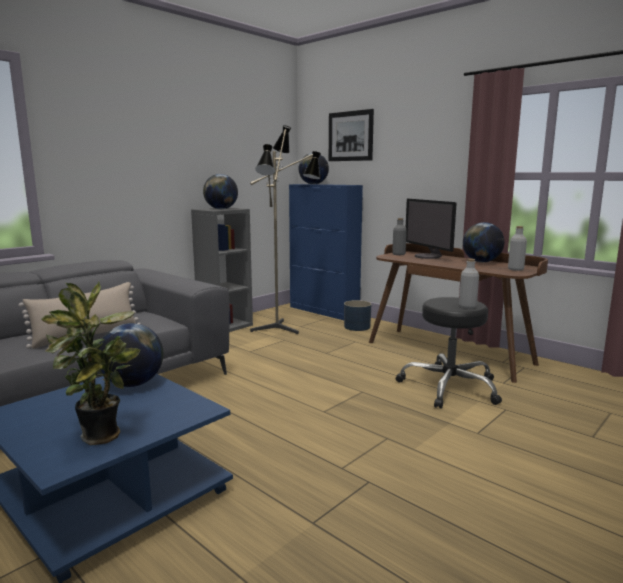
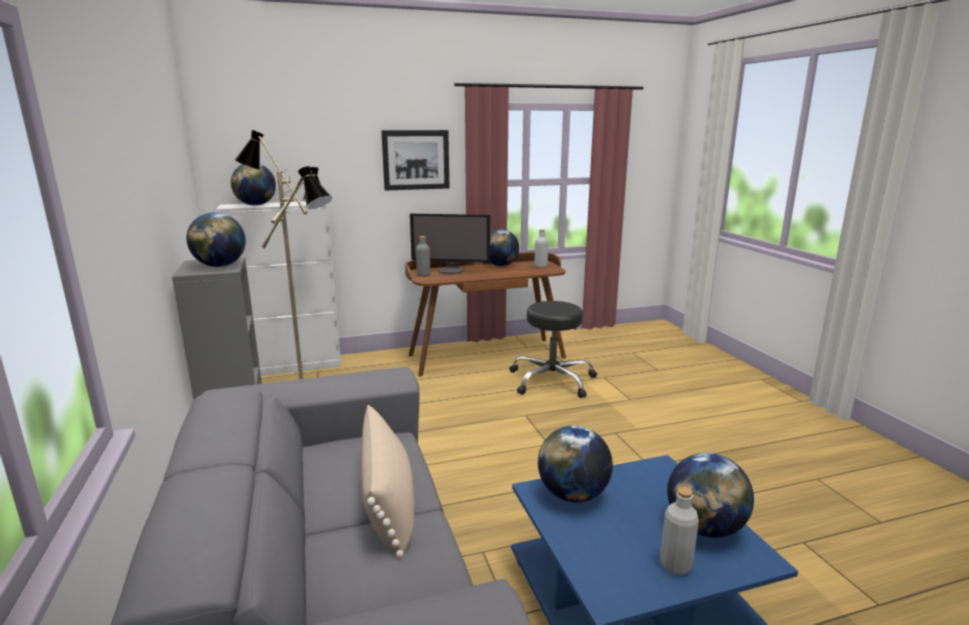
camera: 60 degrees left, 5 degrees up
potted plant [41,281,140,445] -> globe [667,453,754,538]
blue cabinet [289,184,363,320] -> white cabinet [216,202,341,376]
picture [329,109,374,161] -> picture moved to [381,130,449,191]
blue planter [344,300,371,331] -> none
grey bottle [459,259,479,309] -> grey bottle moved to [660,487,699,575]

